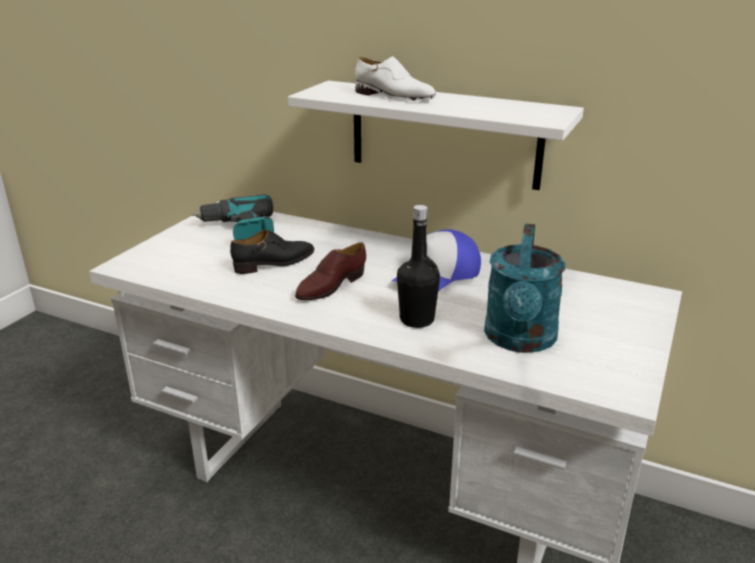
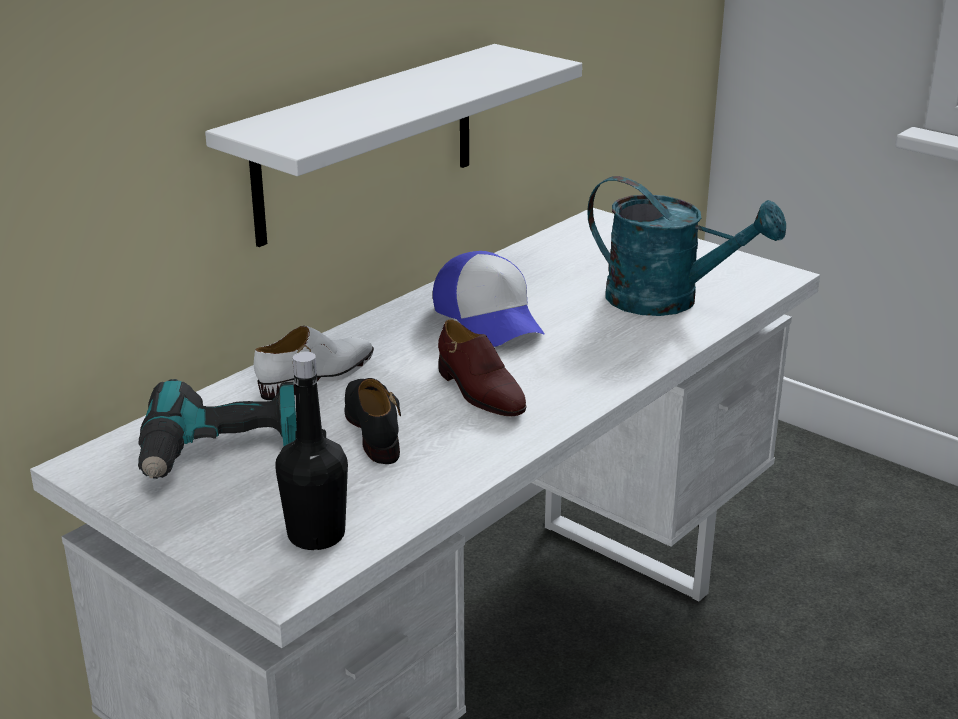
camera: 75 degrees left, 0 degrees up
white shoe [355,56,436,101] -> white shoe moved to [254,326,374,400]
black bottle [397,205,440,328] -> black bottle moved to [275,351,348,550]

